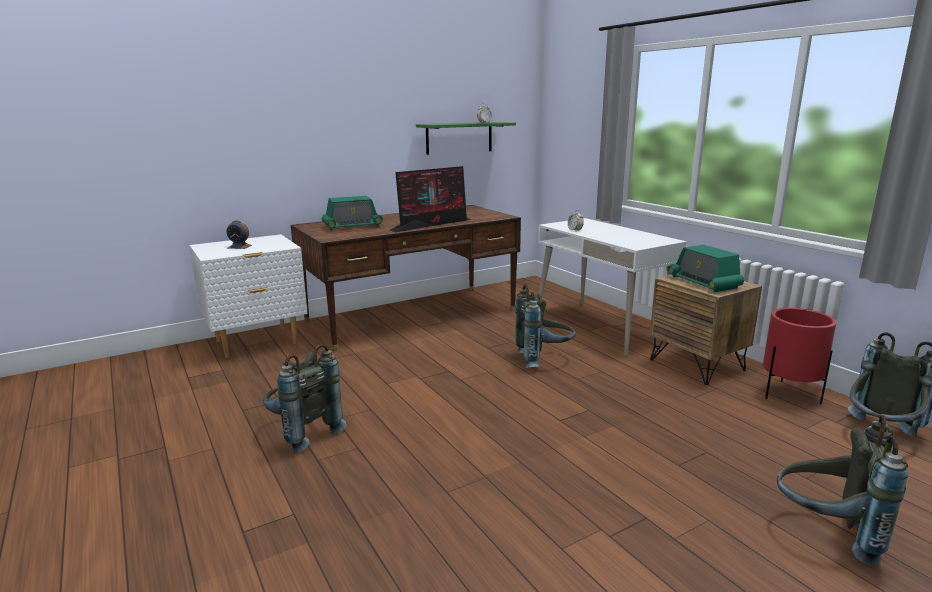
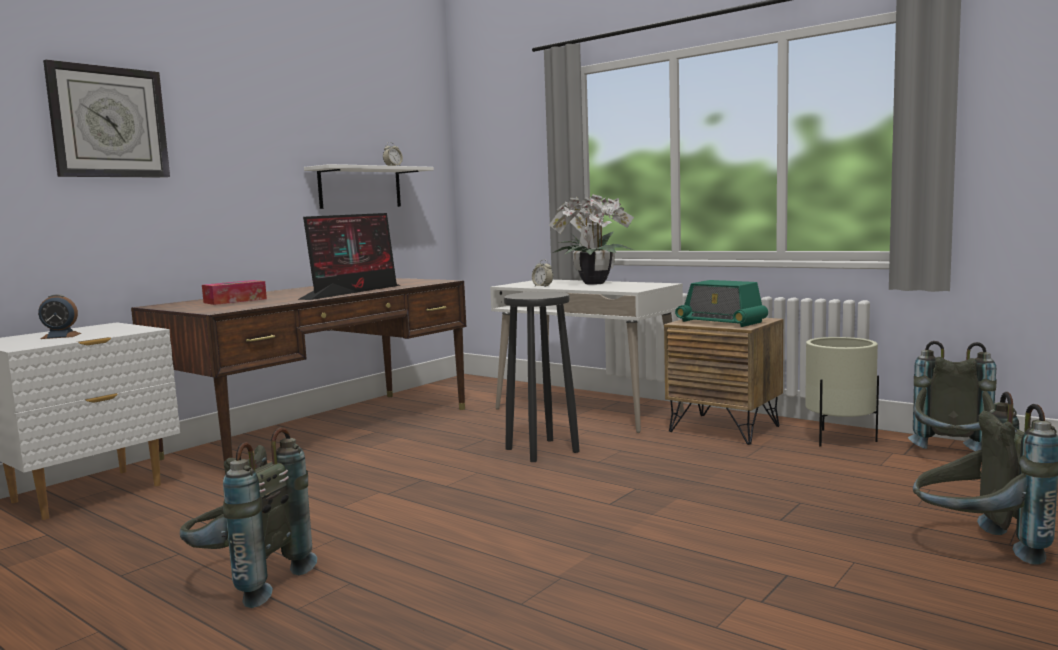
camera: 20 degrees left, 10 degrees down
radio [322,196,383,230] -> tissue box [202,280,267,305]
green shelf [416,122,516,155] -> white shelf [304,164,434,209]
grey backpack [515,284,576,368] -> black stool [504,292,580,462]
red planter [763,308,836,404] -> beige planter [805,337,879,447]
none -> wall clock [43,60,170,178]
none -> potted plant [549,194,634,285]

